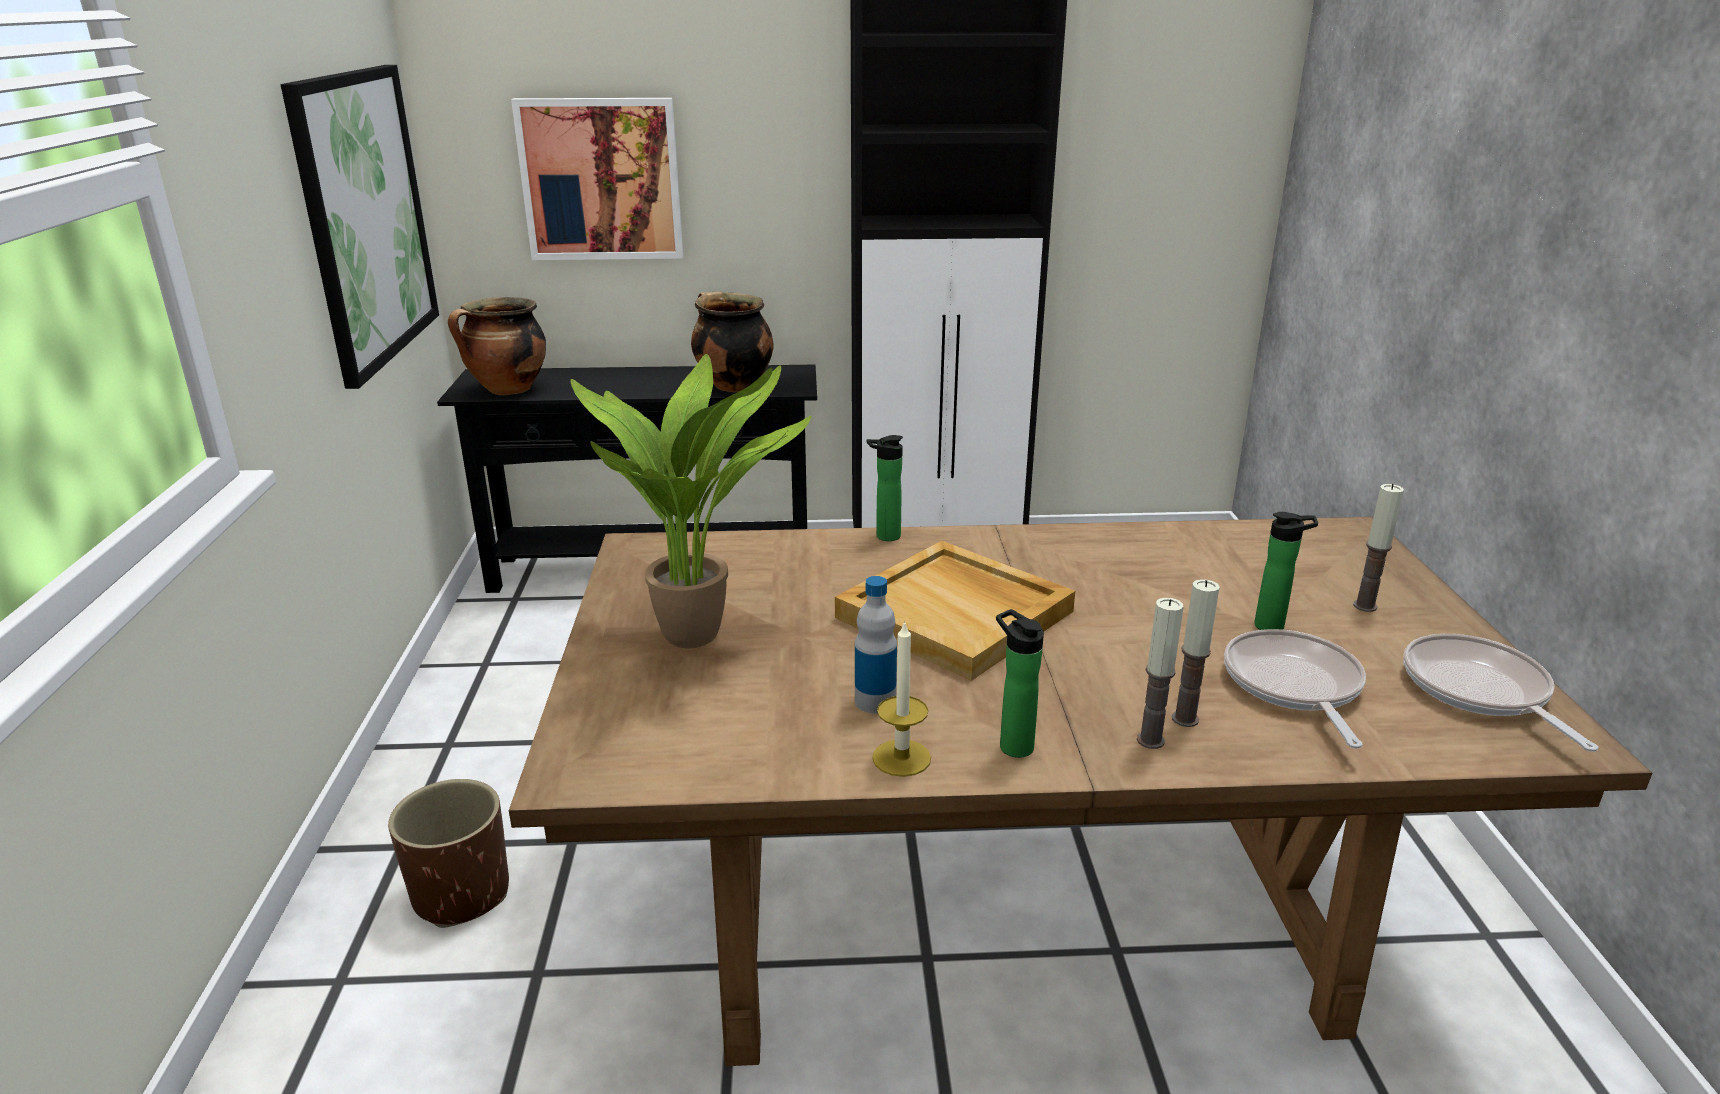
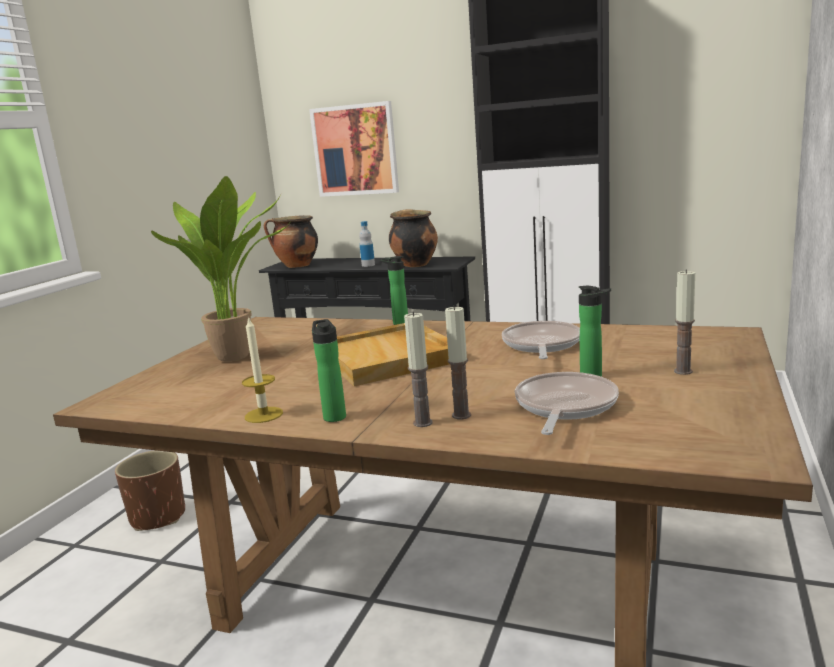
camera: 25 degrees right, 10 degrees down
picture [281,65,439,389] -> none
bottle [855,576,897,713] -> bottle moved to [359,221,375,267]
frying pan [1404,634,1598,752] -> frying pan moved to [502,321,580,359]

